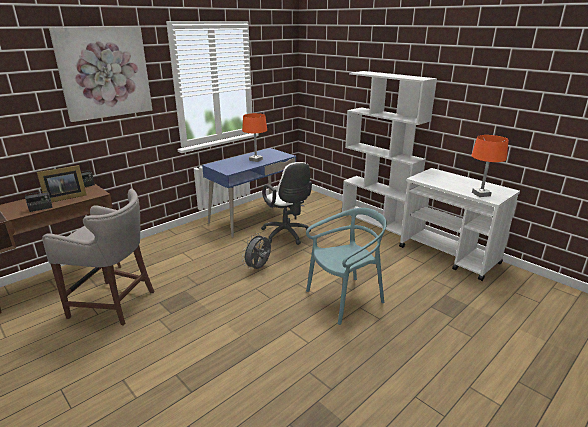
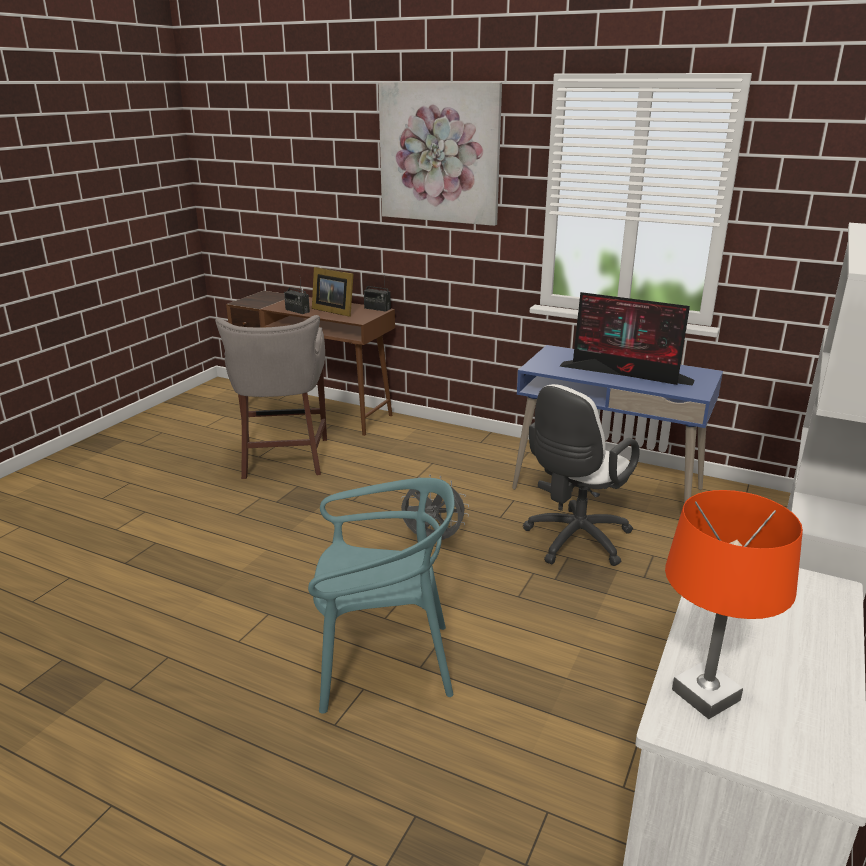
camera: 70 degrees right, 0 degrees up
orange table lamp [242,113,267,162] -> monitor [559,292,695,386]
turquoise chair [306,208,387,325] -> turquoise chair turned 45 degrees counterclockwise [308,478,455,714]

